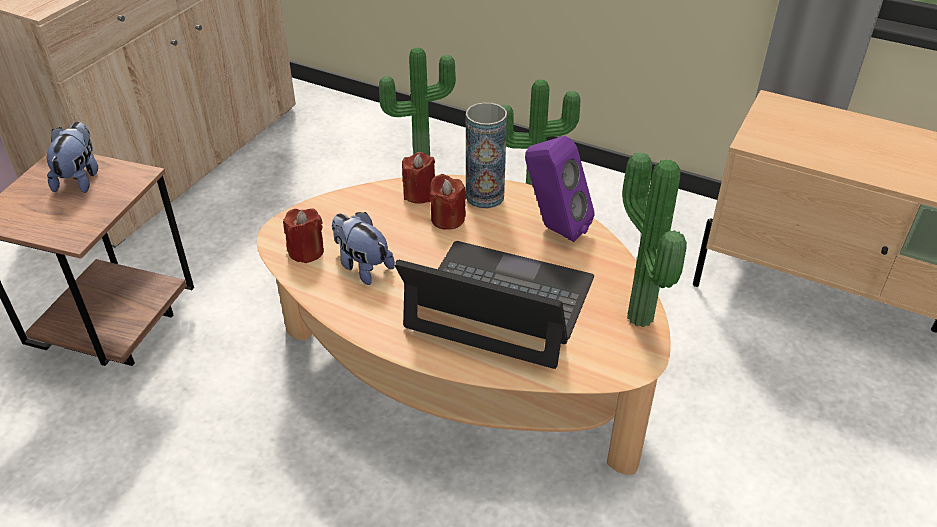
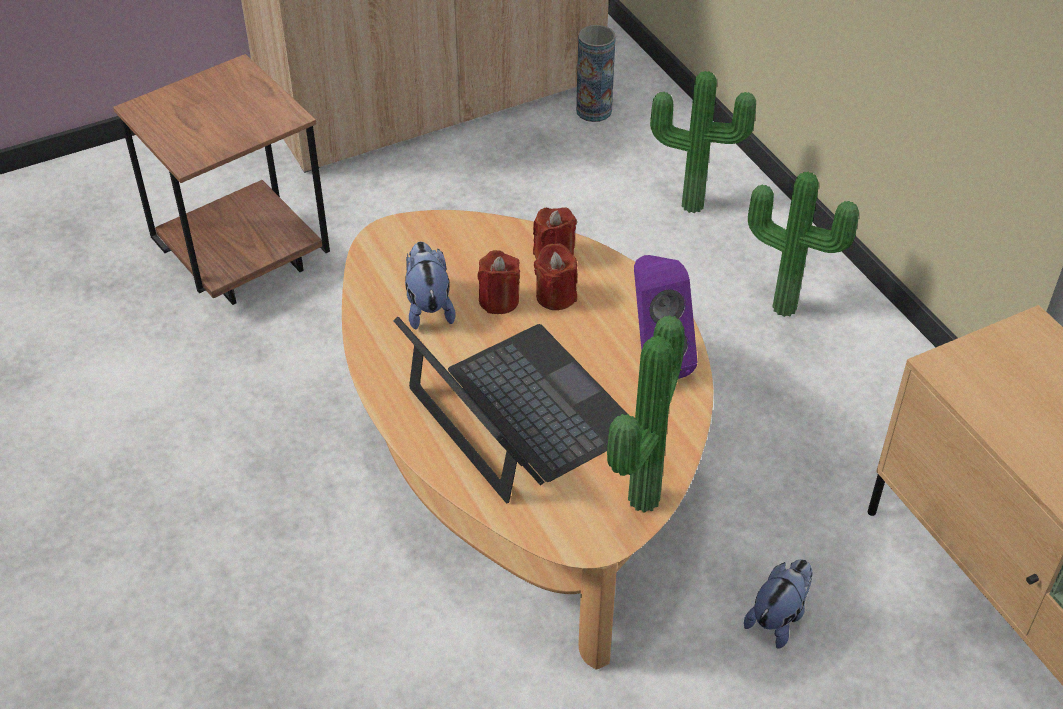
camera: 35 degrees right, 5 degrees up
plush toy [47,122,98,193] -> plush toy moved to [744,559,812,649]
red candle [283,208,324,263] -> red candle moved to [477,250,520,314]
vase [466,102,507,209] -> vase moved to [576,25,616,122]

